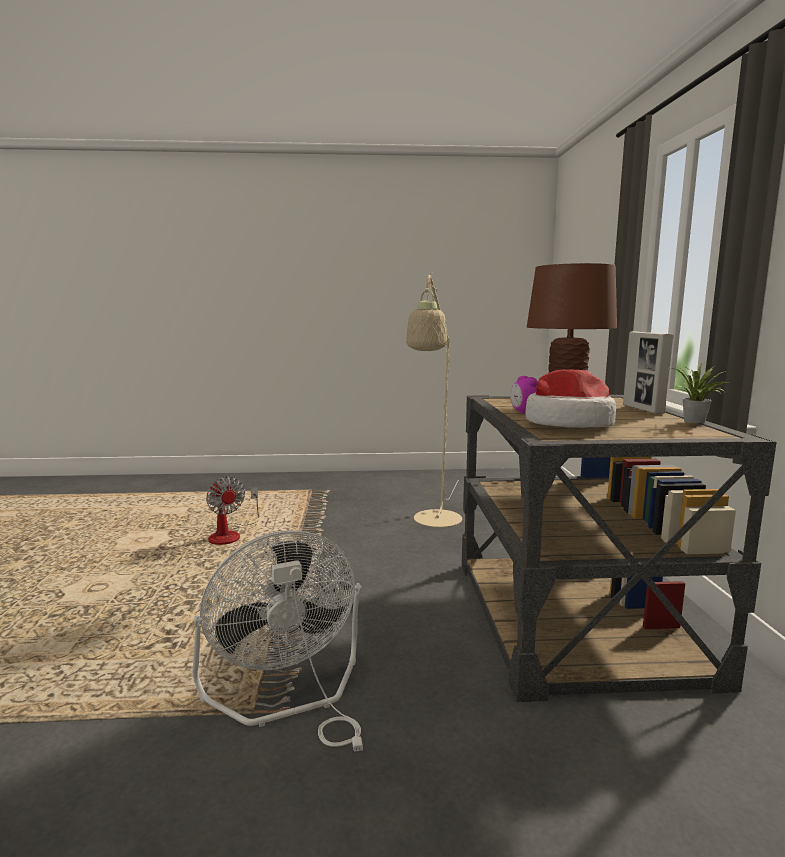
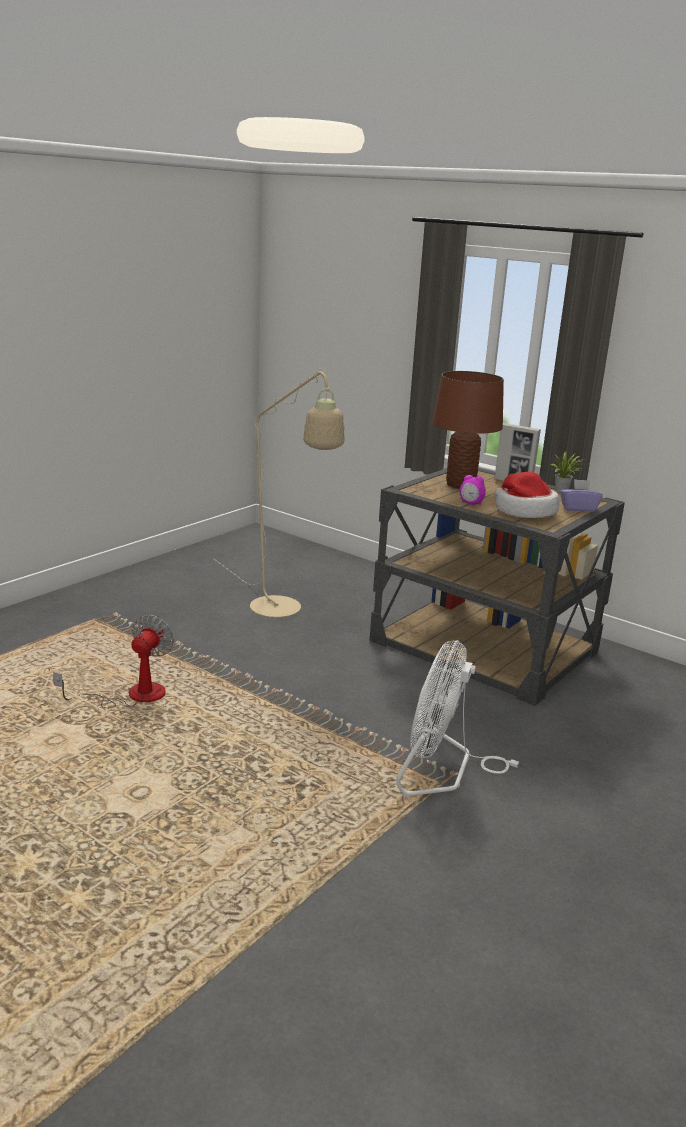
camera: 50 degrees left, 10 degrees up
fan [206,476,259,545] -> fan turned 75 degrees counterclockwise [53,615,174,708]
none -> purple tissue box [560,479,603,512]

